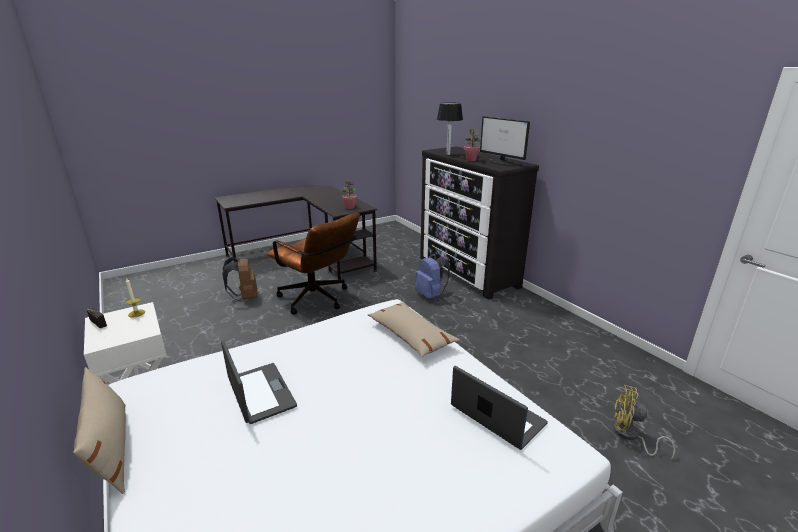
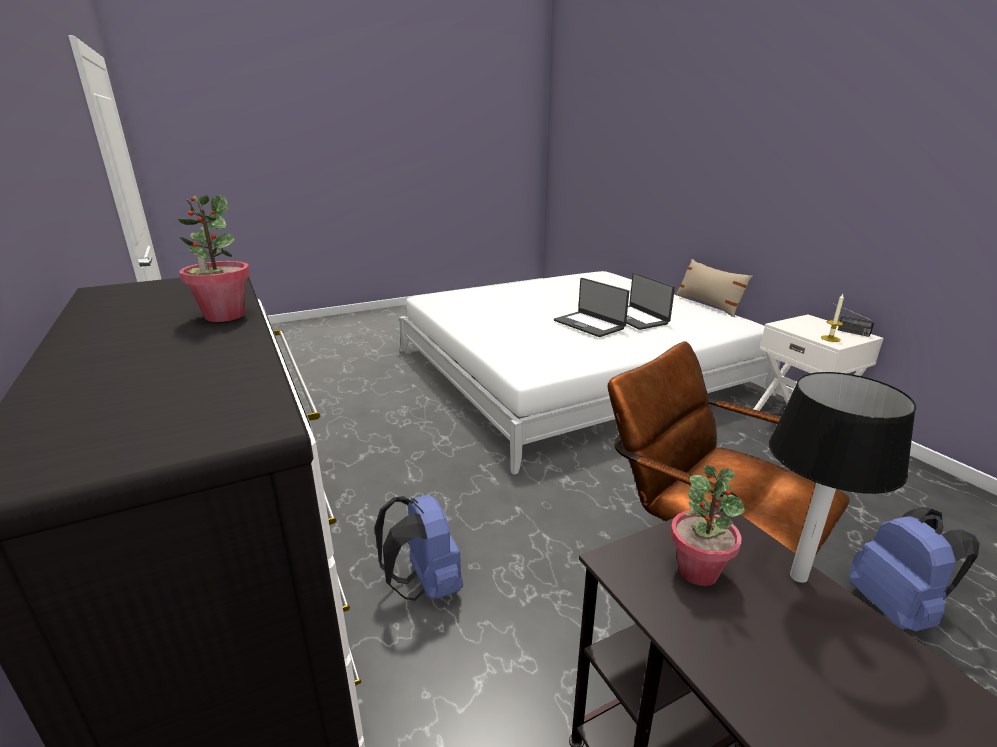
camera: 175 degrees left, 0 degrees up
brown backpack [222,257,258,301] -> blue backpack [849,507,980,631]
beige pillow [368,302,460,357] -> none
table lamp [437,102,463,155] -> table lamp moved to [769,372,916,583]
laptop [451,366,548,450] -> laptop moved to [554,278,629,337]
monitor [480,116,530,166] -> none
yellow fan [613,385,676,460] -> none

